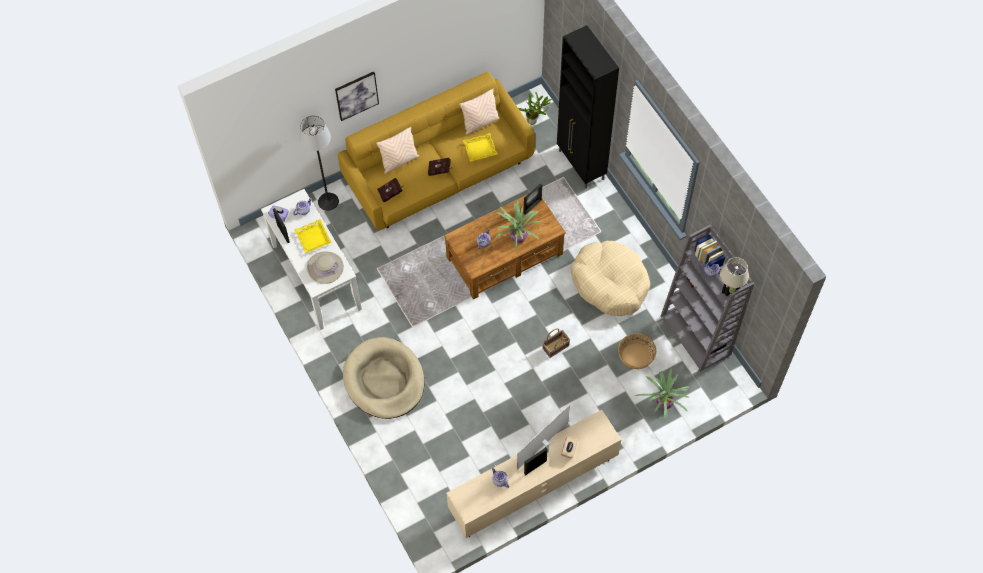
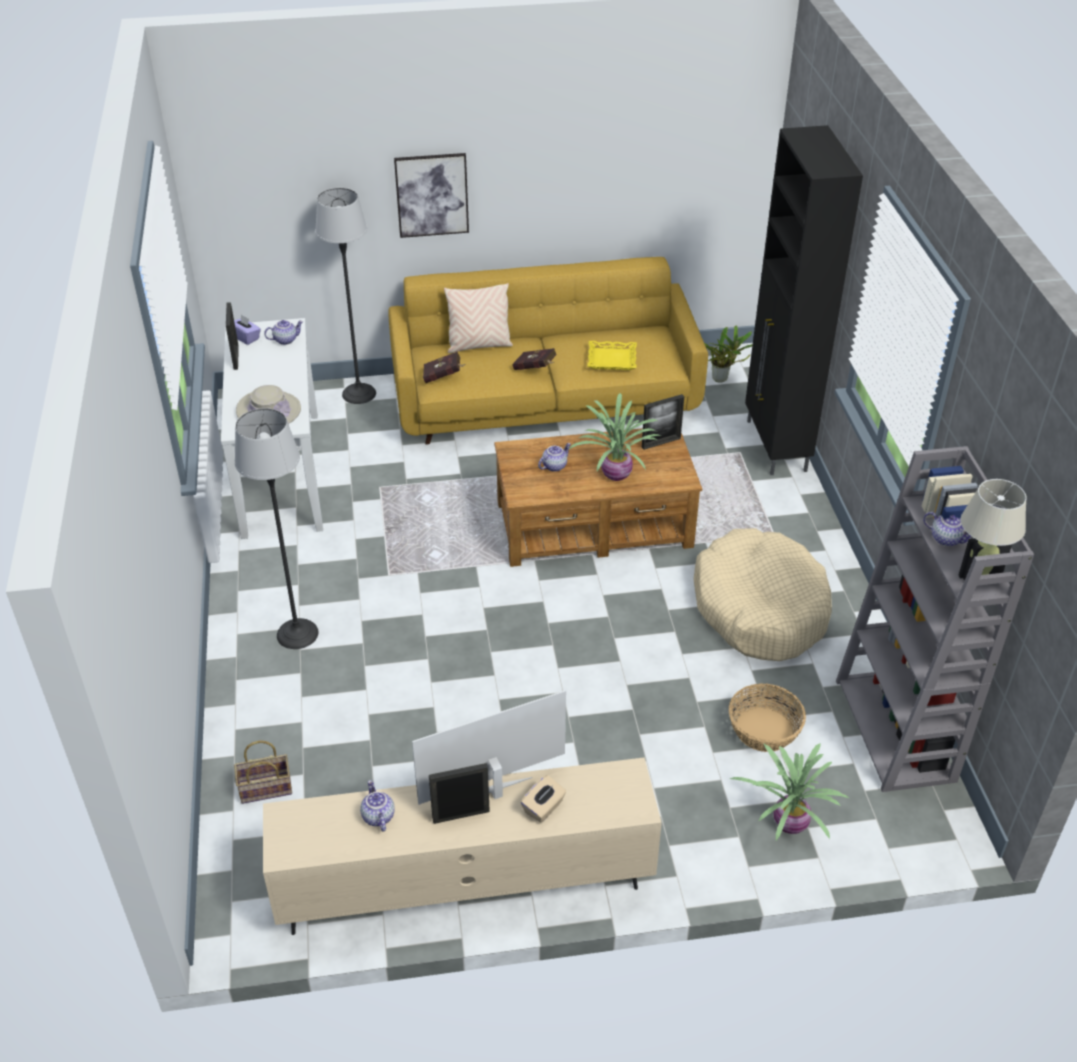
camera: 20 degrees right, 20 degrees down
yellow tray [294,219,332,253] -> none
beige dog bed [343,337,425,419] -> floor lamp [235,408,318,649]
beige pillow [459,88,500,135] -> none
basket [542,328,570,358] -> basket moved to [234,740,292,804]

